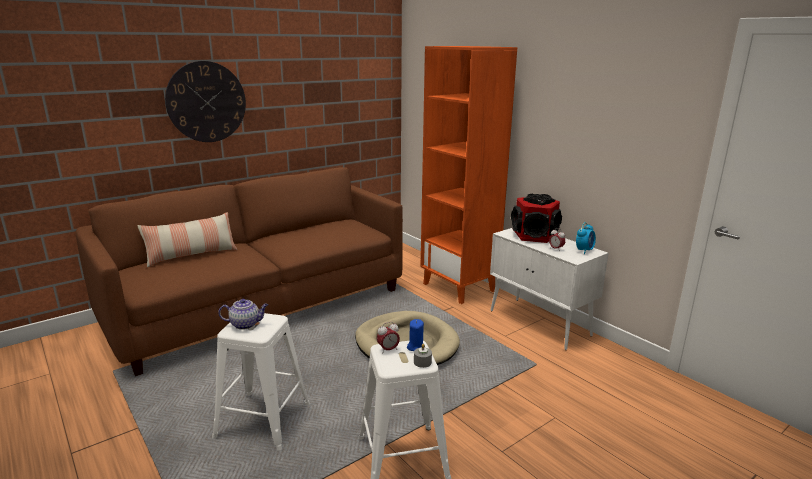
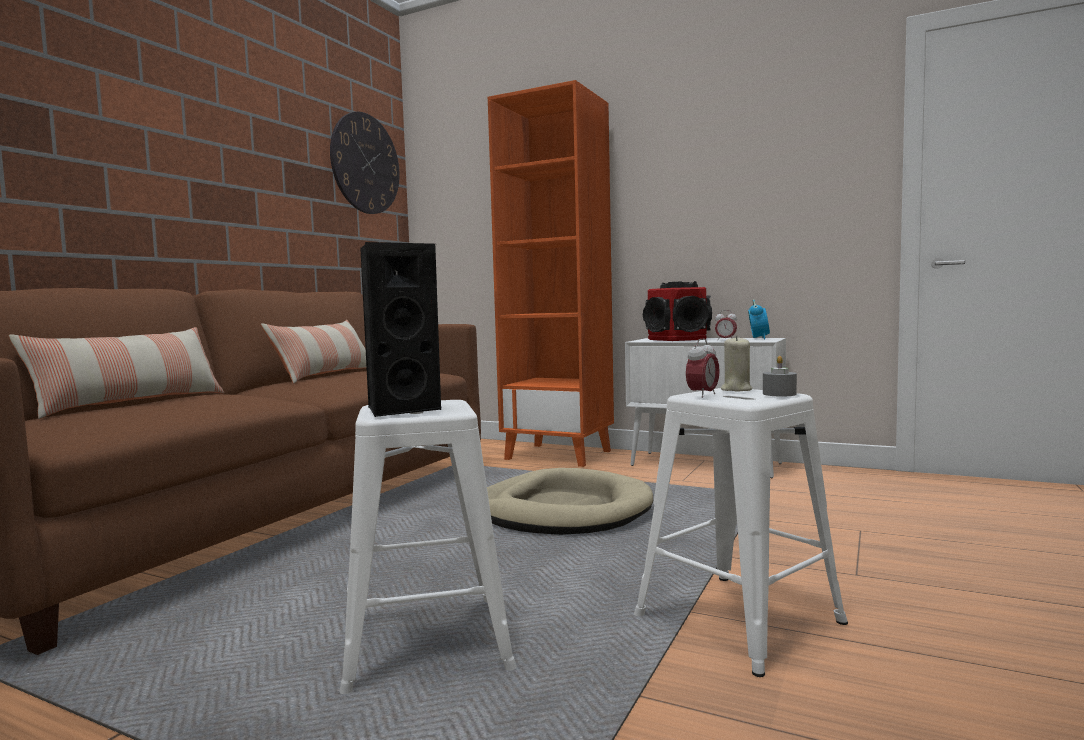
camera: 25 degrees left, 15 degrees down
wall clock [165,61,246,142] -> wall clock moved to [330,112,400,214]
teapot [218,299,268,330] -> black speaker [360,242,443,417]
blue candle [407,319,425,351] -> beige candle [721,335,752,392]
none -> pillow [261,320,366,384]

